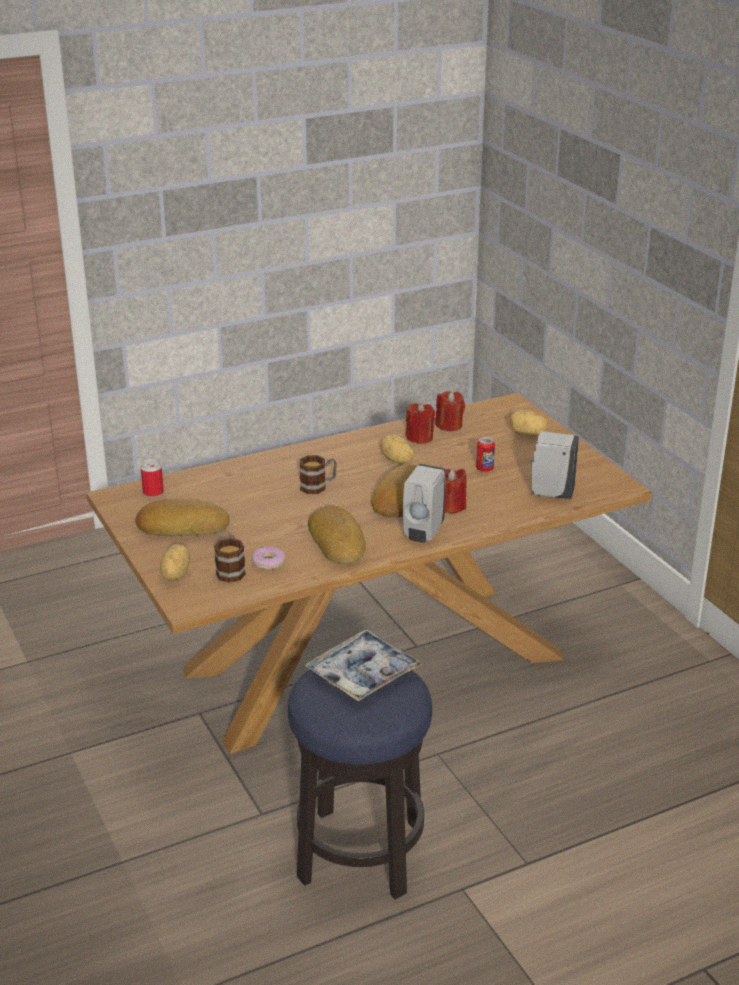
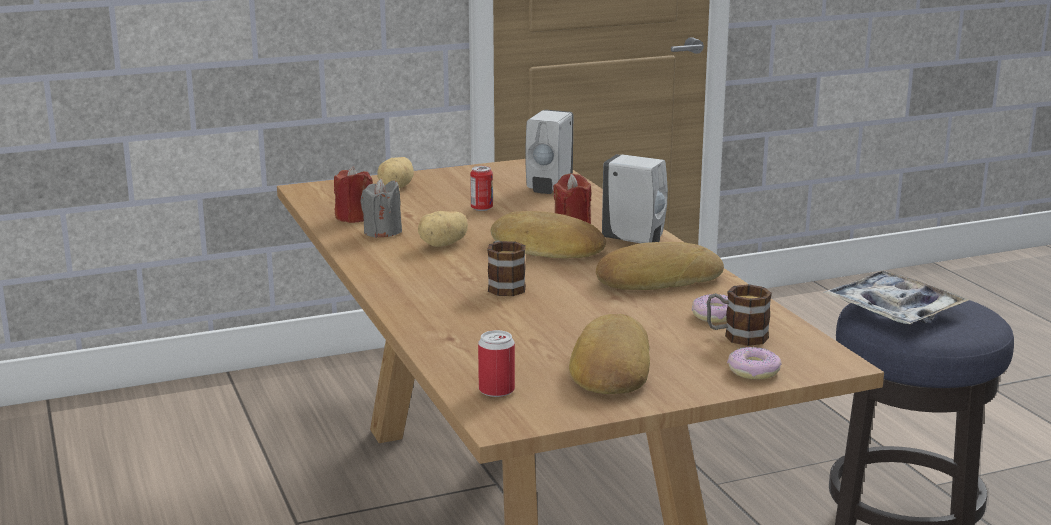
camera: 85 degrees left, 10 degrees down
potato [160,544,190,580] -> donut [727,347,782,379]
red candle [406,402,435,444] -> grey candle [361,179,402,238]

